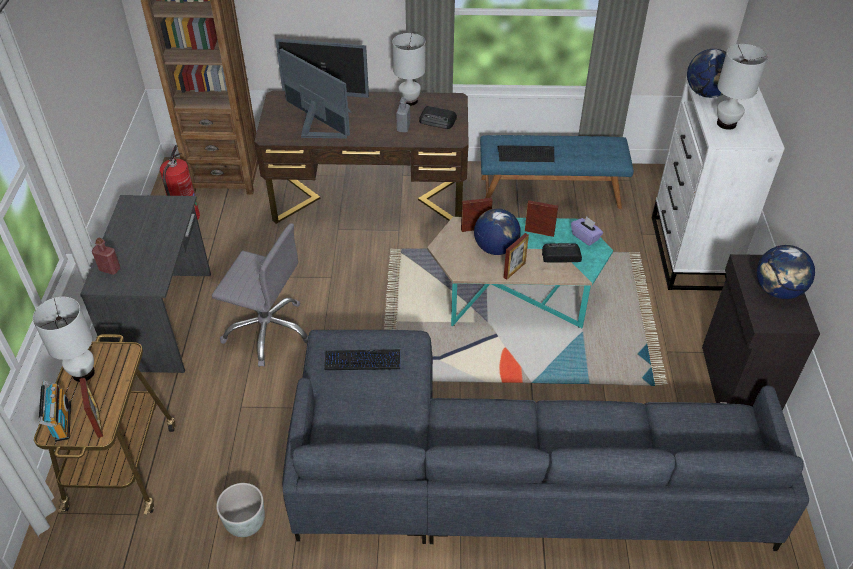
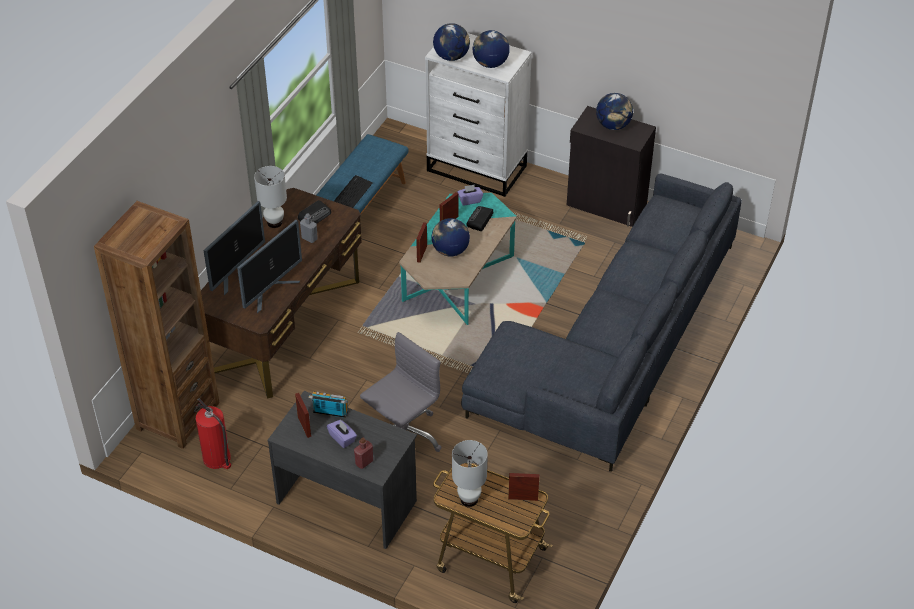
camera: 65 degrees left, 0 degrees up
radio [38,381,71,442] -> radio moved to [309,392,348,418]
grey planter [216,483,265,537] -> none
monitor [279,48,350,139] -> monitor turned 150 degrees clockwise [237,220,302,314]
keyboard [324,349,400,370] -> none
picture frame [504,233,529,280] -> picture frame moved to [295,393,311,438]
white table lamp [717,44,768,130] -> globe [473,30,510,68]
none -> purple tissue box [327,420,357,448]

